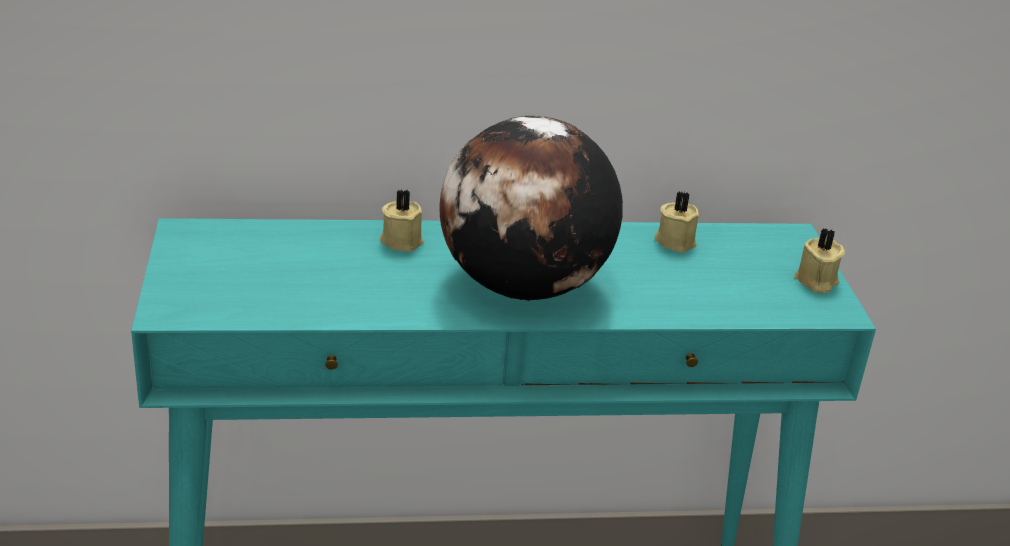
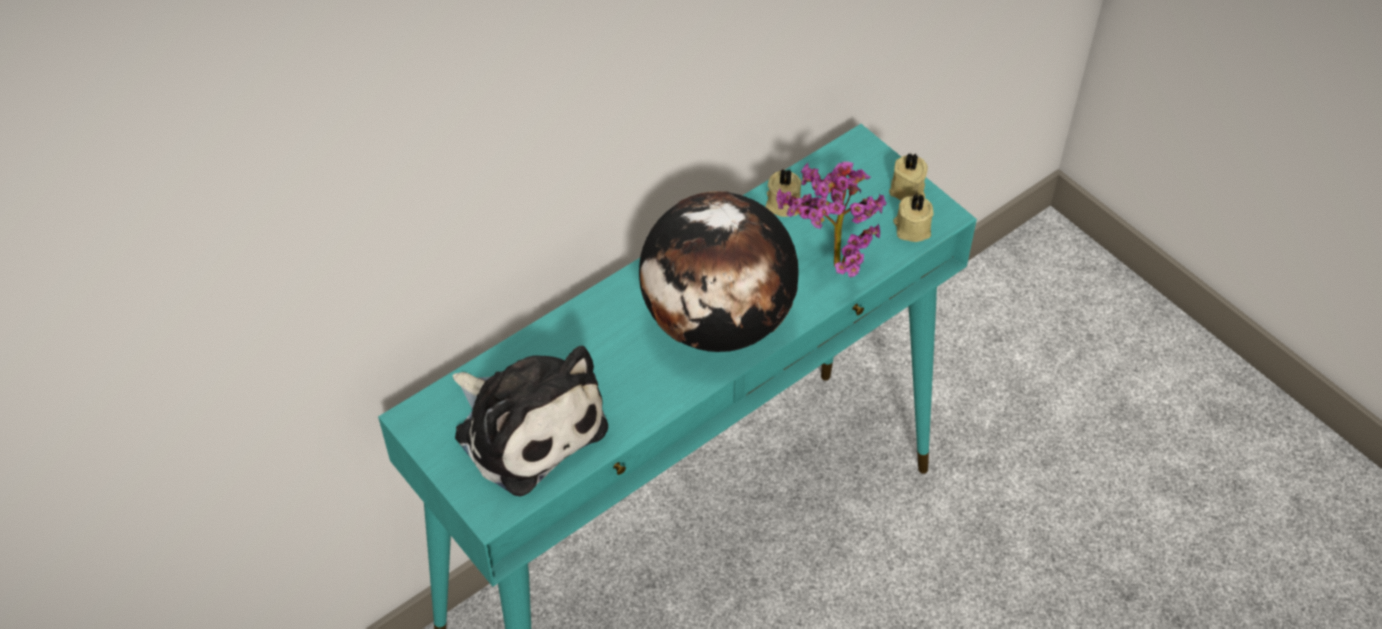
camera: 30 degrees left, 20 degrees up
beige candle [380,189,424,252] -> beige candle moved to [893,193,934,242]
none -> plush toy [452,345,608,497]
none -> potted plant [776,162,887,277]

